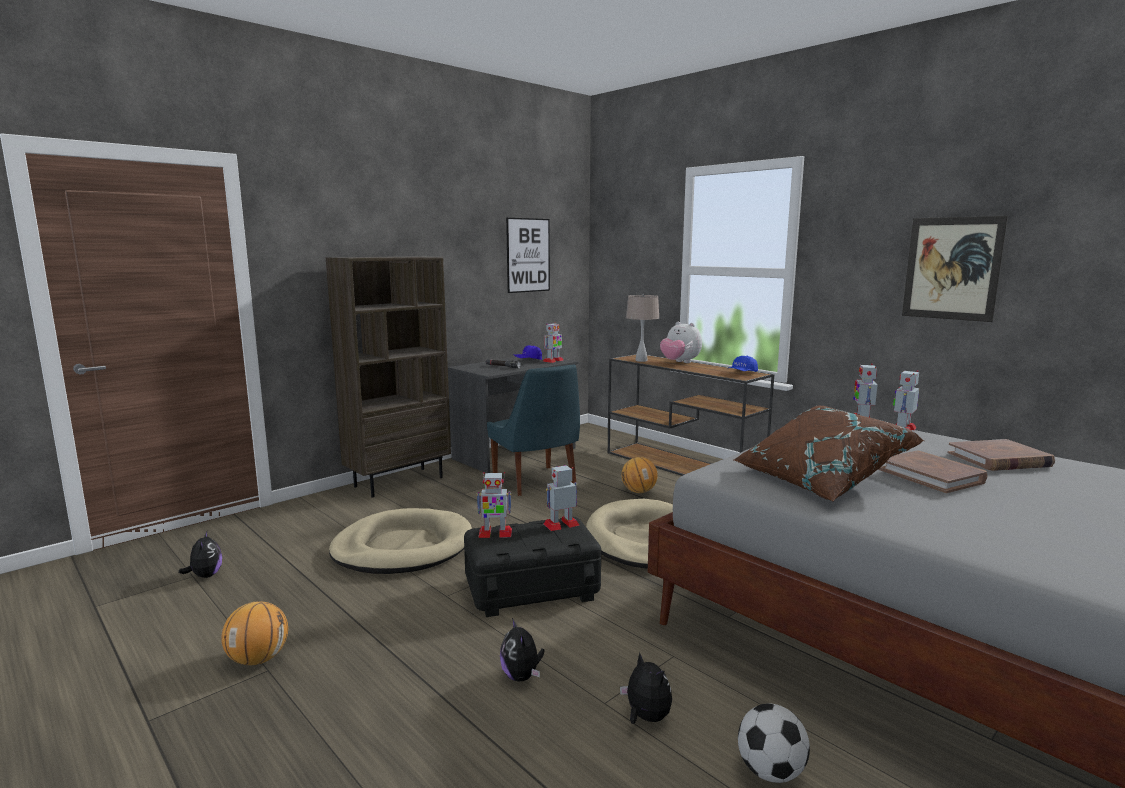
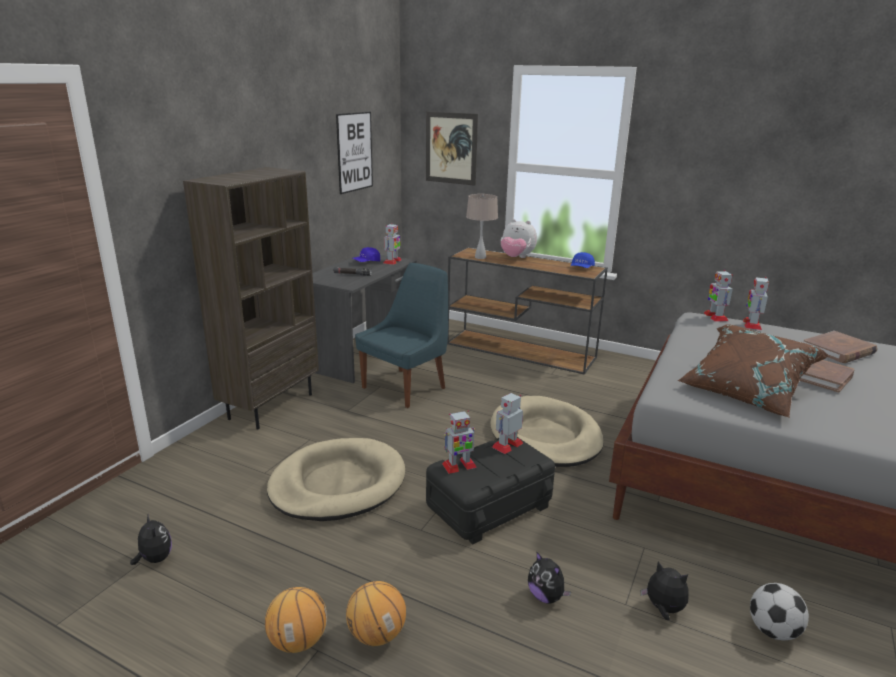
camera: 20 degrees left, 10 degrees up
blue chair [487,364,580,496] -> blue chair turned 90 degrees counterclockwise [355,263,448,408]
basketball [621,457,658,493] -> basketball moved to [346,581,406,646]
picture [902,216,1008,322] -> picture moved to [426,111,478,186]

